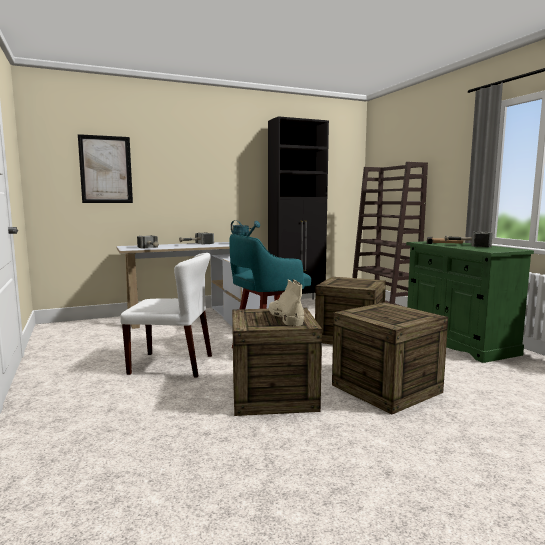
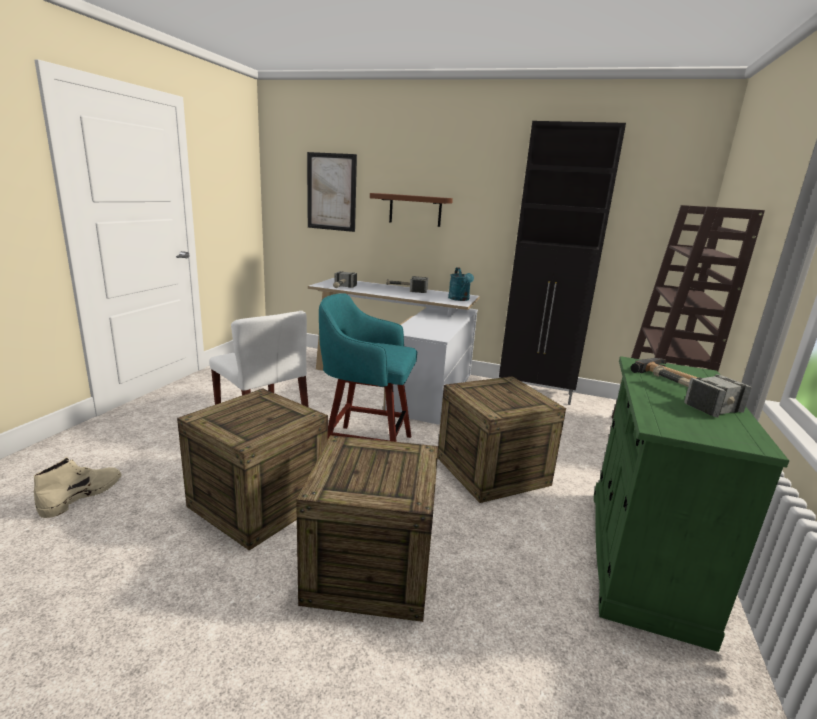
camera: 40 degrees right, 10 degrees up
beige boot [269,279,304,327] -> beige boot moved to [34,457,121,518]
none -> brown shelf [370,193,453,227]

